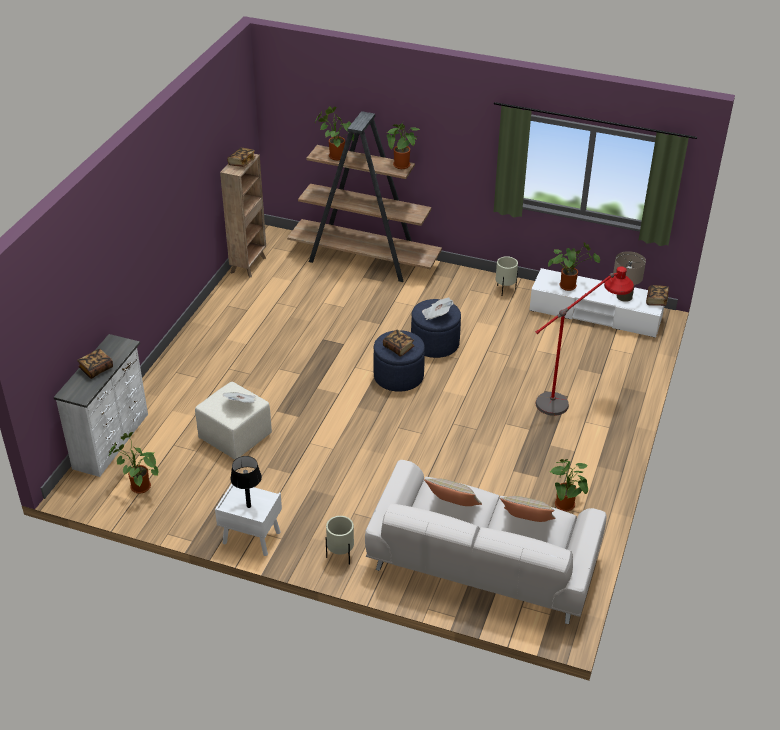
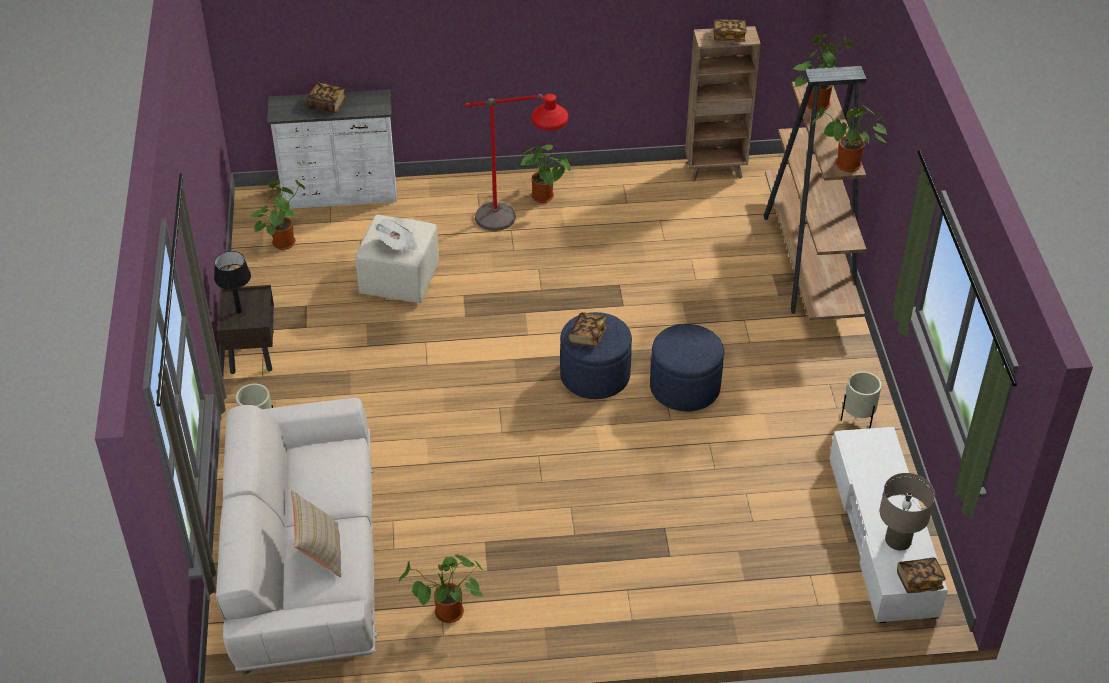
camera: 65 degrees right, 5 degrees up
white nightstand [215,483,282,556] -> brown nightstand [217,285,274,374]
newspaper [422,298,454,320] -> none
beige pillow [424,478,482,506] -> none
red floor lamp [535,266,634,416] -> red floor lamp moved to [465,94,568,231]
potted plant [548,242,600,291] -> potted plant moved to [521,145,571,203]

